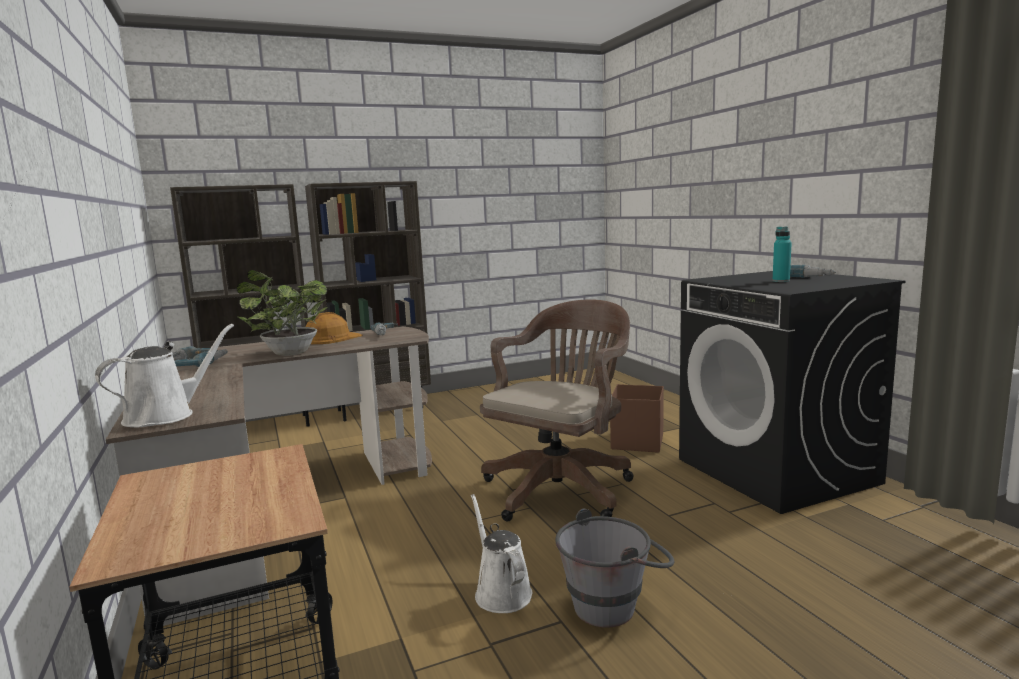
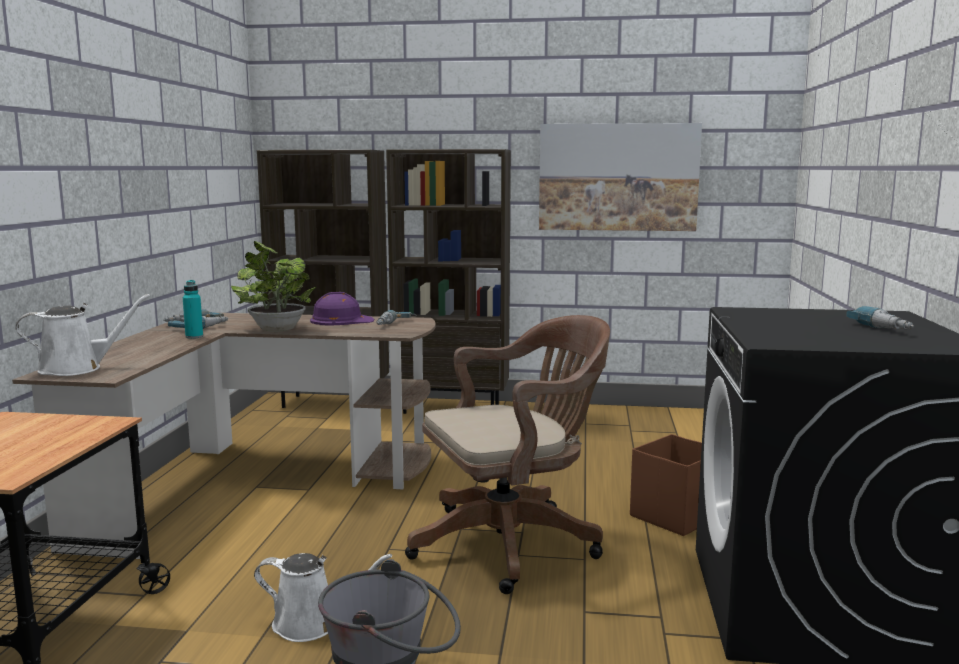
camera: 30 degrees right, 0 degrees up
orange hard hat [305,312,363,344] -> purple hard hat [310,292,374,326]
white watering can [471,494,533,613] -> white watering can turned 90 degrees clockwise [254,553,392,642]
turquoise bottle [772,227,792,282] -> turquoise bottle moved to [183,280,203,339]
none -> picture [539,123,702,231]

